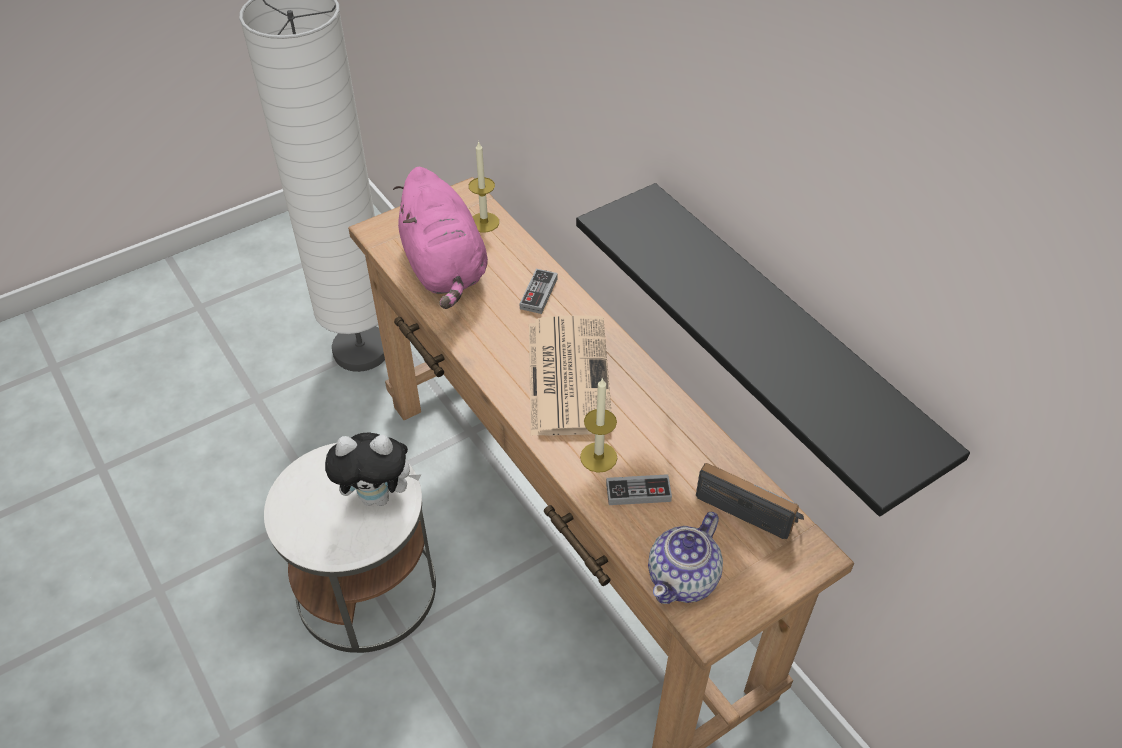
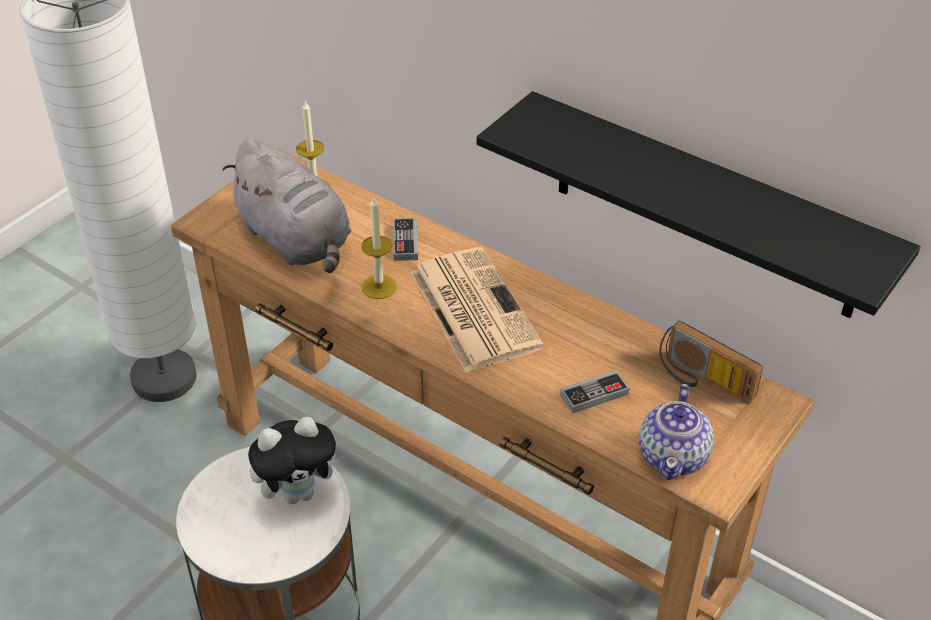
camera: 20 degrees left, 5 degrees down
pink plush toy [393,167,488,309] -> grey plush toy [223,139,351,273]
candle [580,377,617,473] -> candle moved to [361,196,397,299]
radio [696,463,804,539] -> radio turned 150 degrees counterclockwise [659,321,763,403]

